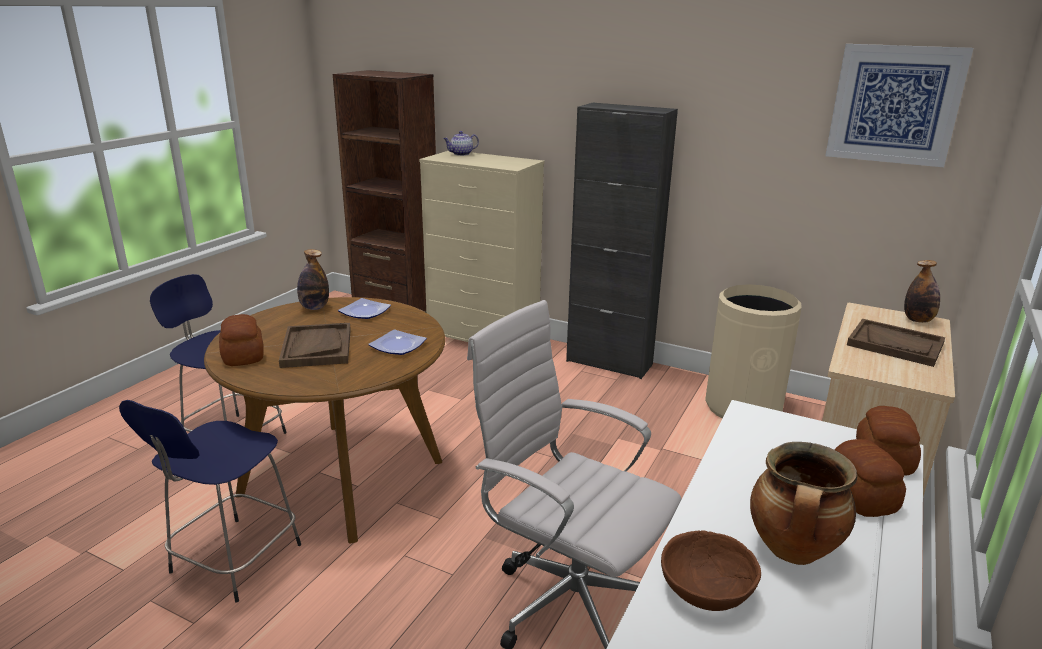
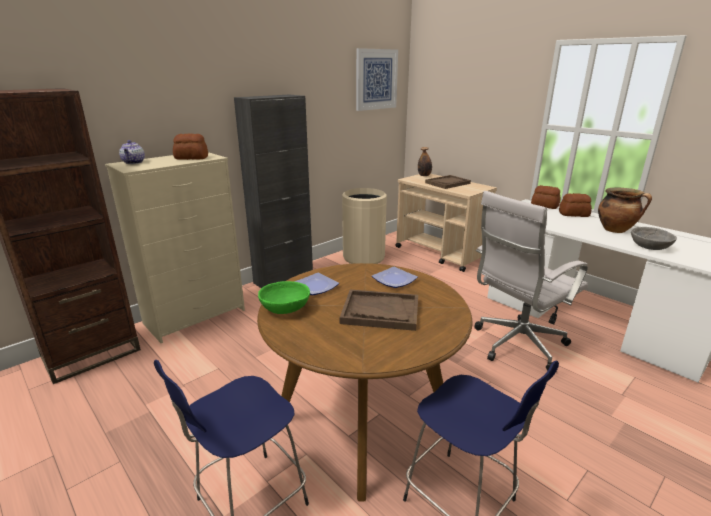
camera: 70 degrees left, 0 degrees up
bread [219,314,264,366] -> bread moved to [173,134,208,160]
bottle [297,249,329,310] -> green bowl [258,281,310,314]
brown bowl [661,530,761,611] -> grey bowl [631,227,677,250]

